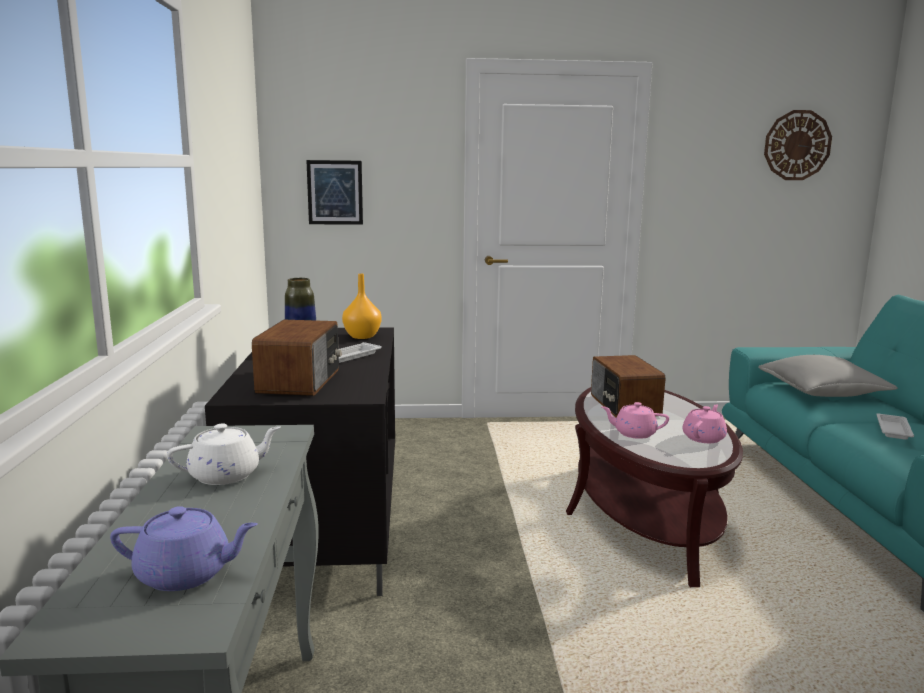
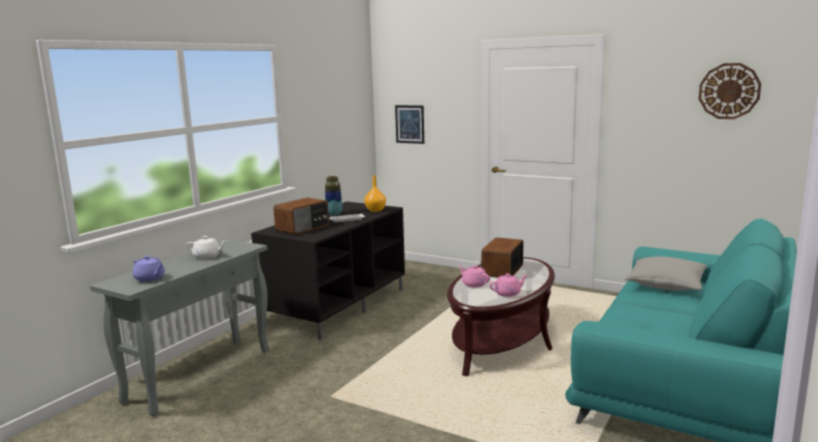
camera: 35 degrees right, 0 degrees up
white tray [876,414,914,440] -> none

